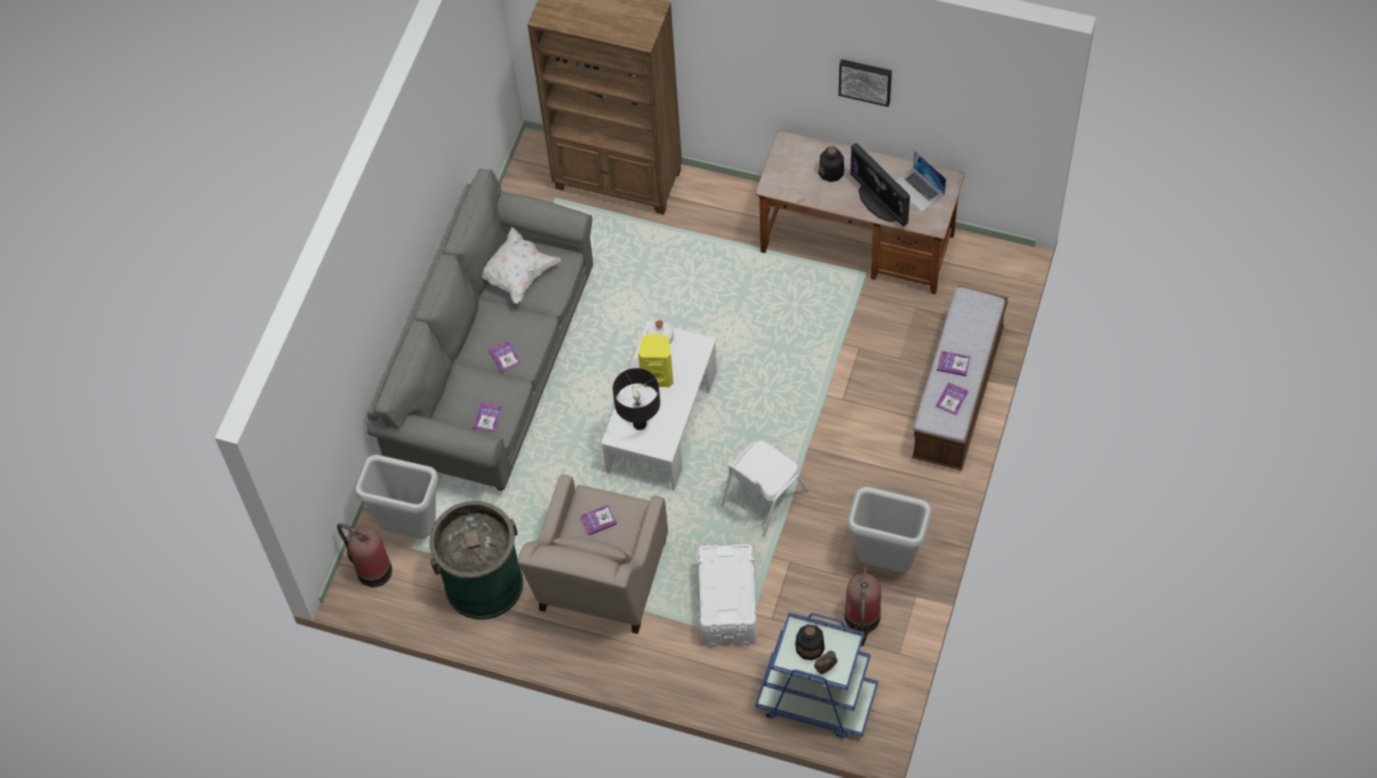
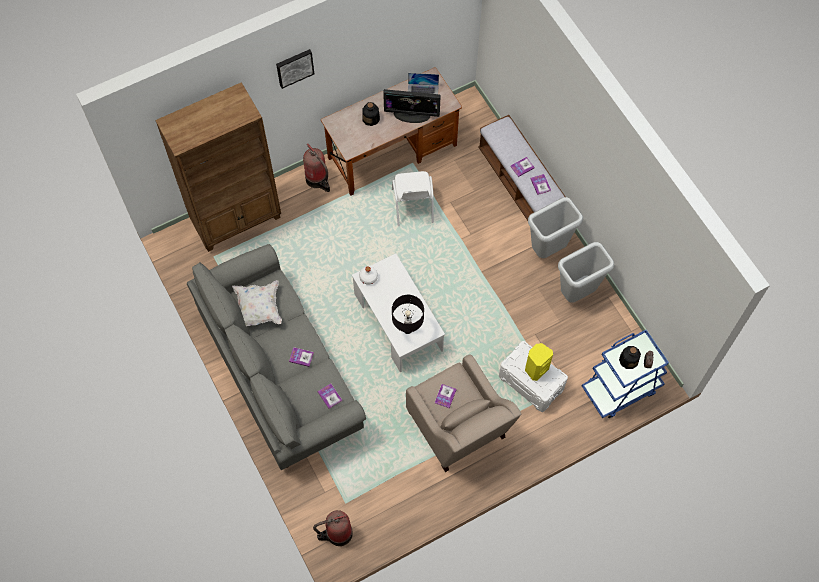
camera: 50 degrees left, 5 degrees up
grey trash can [354,455,438,539] -> grey trash can moved to [528,197,583,258]
green trash can [429,501,523,620] -> none
yellow speaker [638,334,673,387] -> yellow speaker moved to [525,343,553,381]
white chair [721,440,808,536] -> white chair moved to [392,171,434,227]
picture [839,59,892,107] -> picture moved to [276,49,314,89]
fire extinguisher [844,566,881,646] -> fire extinguisher moved to [303,144,330,192]

